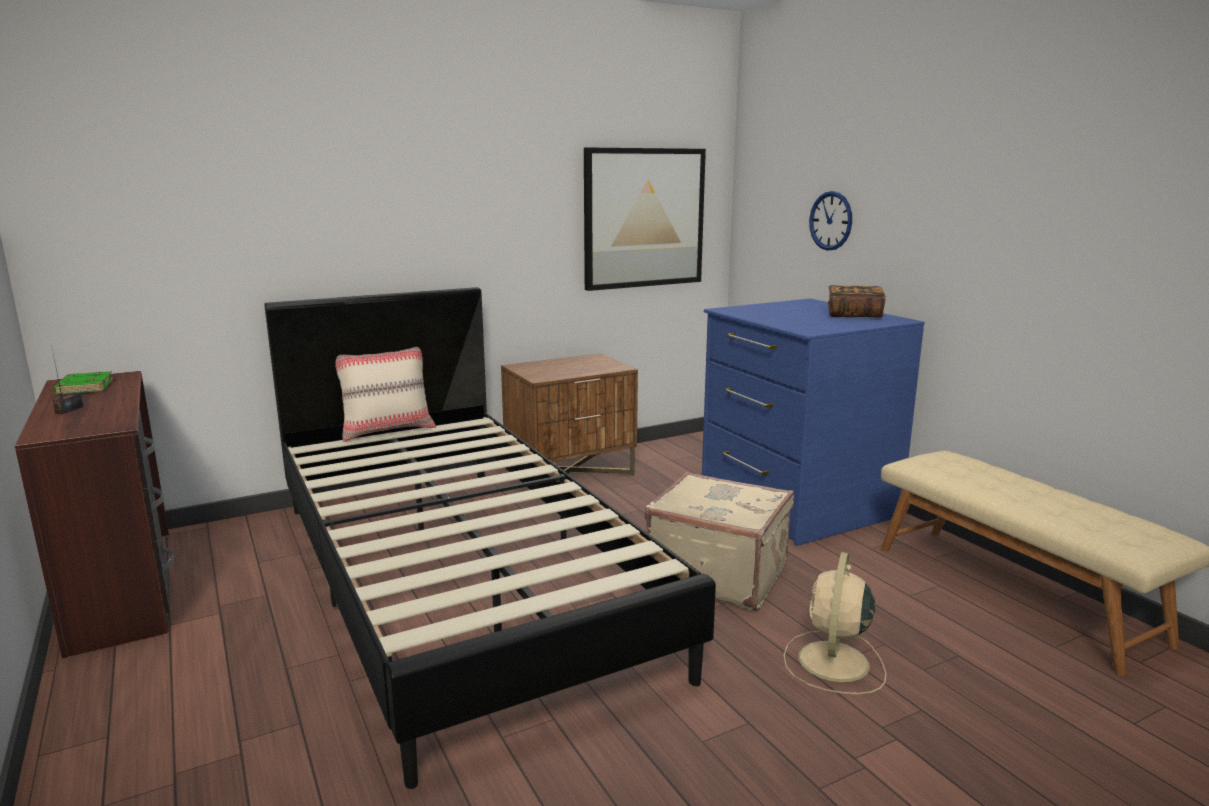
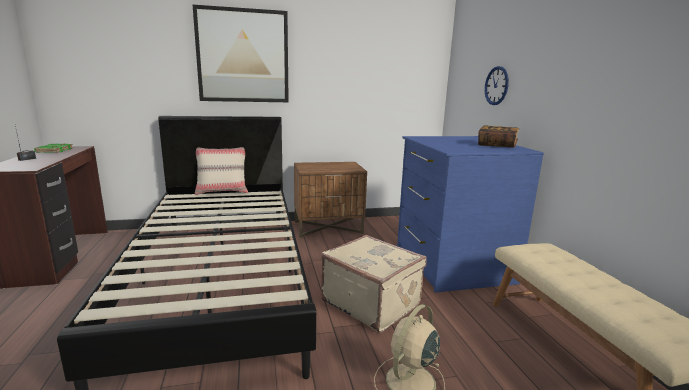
camera: 15 degrees right, 0 degrees up
picture [584,147,706,291] -> picture moved to [193,5,289,102]

